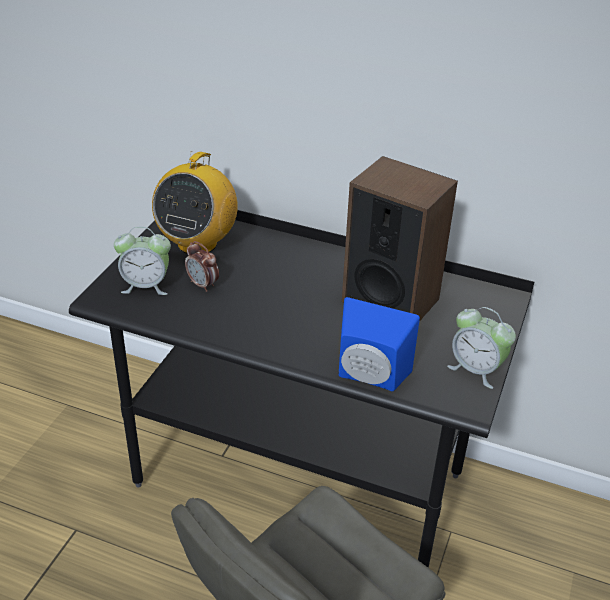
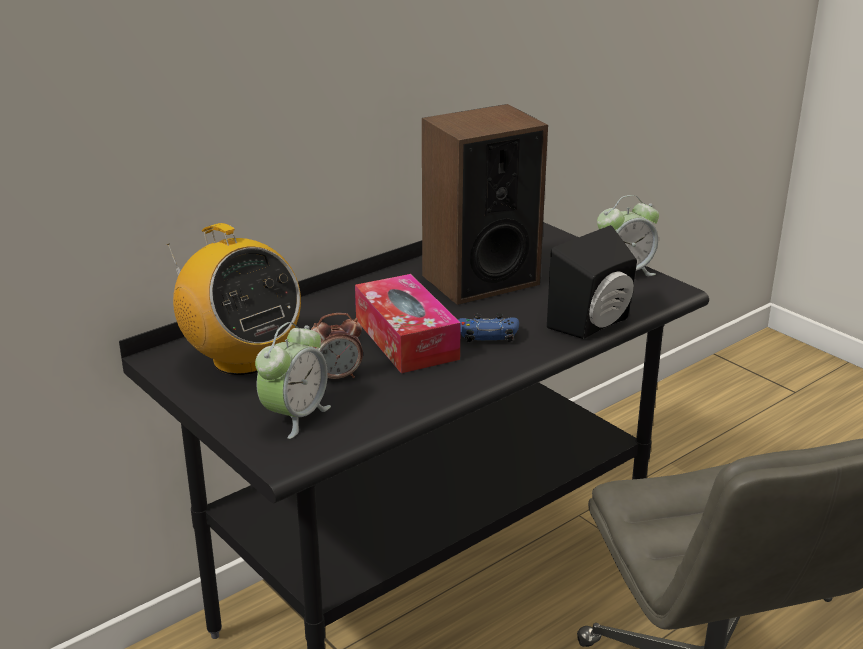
camera: 60 degrees left, 10 degrees down
blue speaker [339,297,420,391] -> black speaker [547,225,637,339]
none -> tissue box [355,274,461,373]
none -> blue game controller [458,313,519,342]

